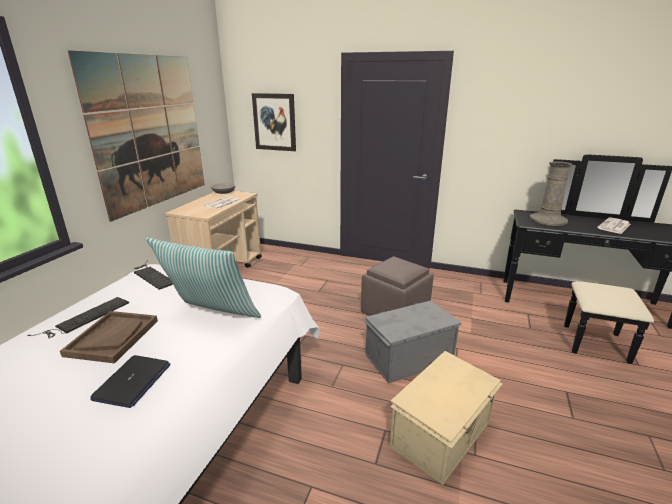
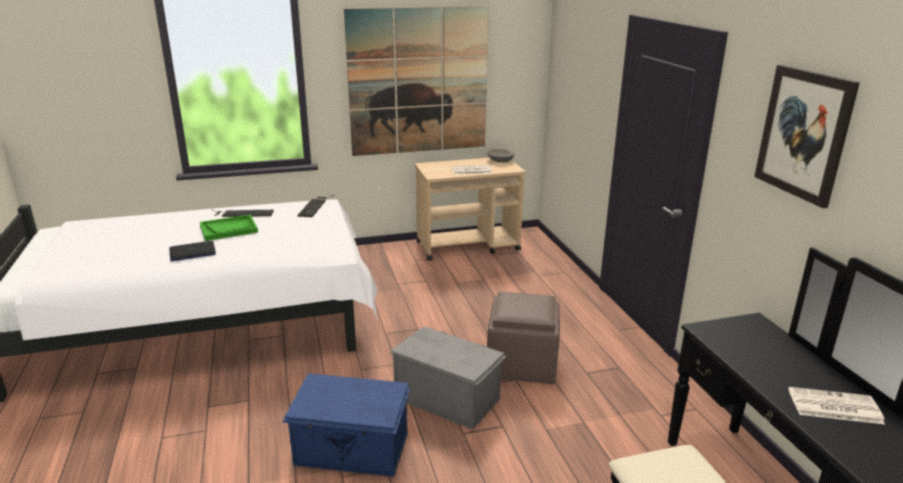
camera: 55 degrees right, 0 degrees up
brown tray [60,311,158,363] -> green tray [200,214,258,241]
pillow [146,238,261,318] -> none
picture [252,93,296,151] -> picture moved to [754,65,860,208]
beige storage box [390,351,502,485] -> blue storage box [282,373,410,477]
beige vase [530,161,573,226] -> none

